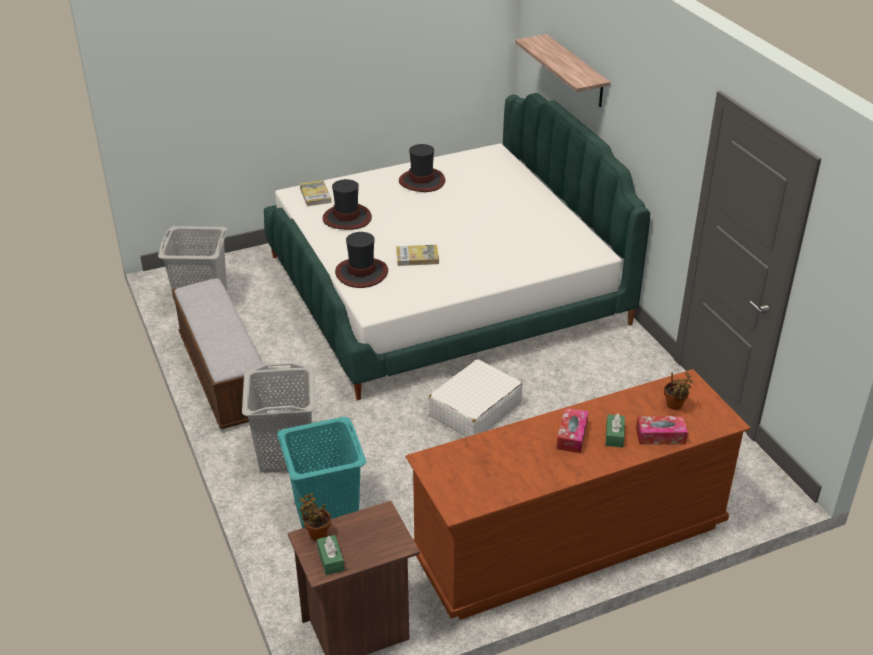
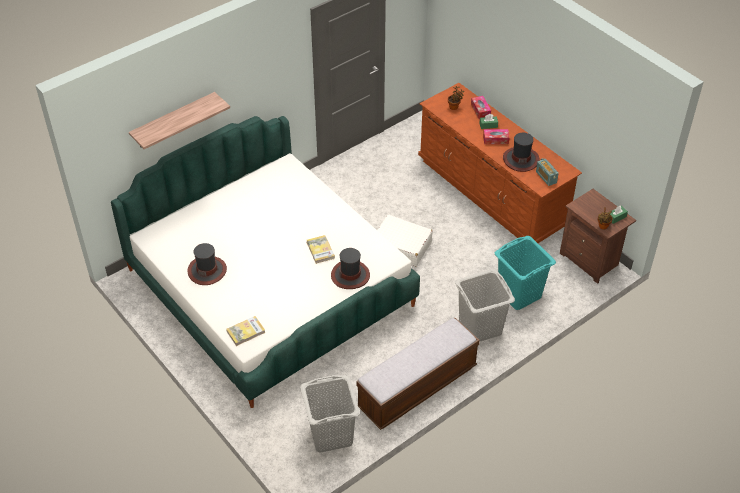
camera: 105 degrees left, 10 degrees up
hat [323,179,372,230] -> hat moved to [503,133,539,172]
none -> radio [536,158,559,186]

